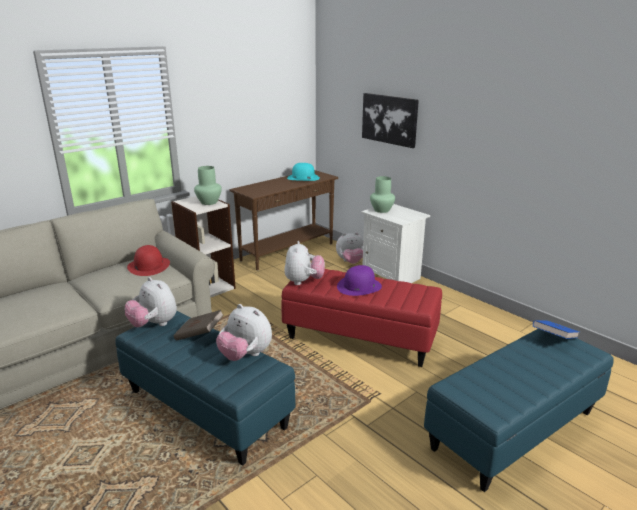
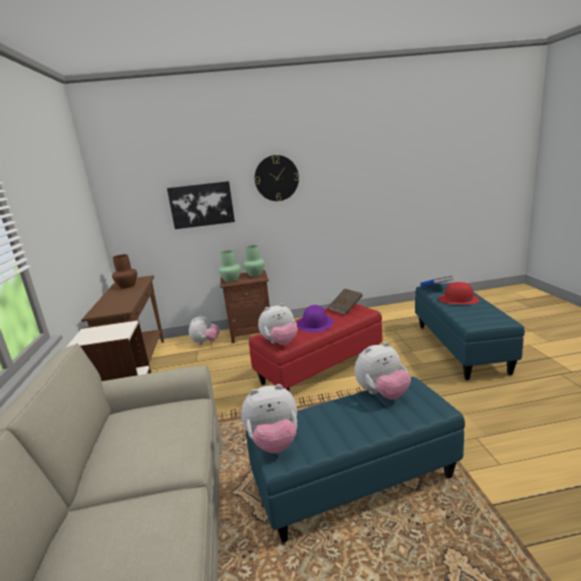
camera: 55 degrees left, 5 degrees down
red hat [127,245,170,276] -> red hat moved to [439,282,479,304]
brown book [173,310,224,341] -> brown book moved to [328,289,363,315]
green vase [194,166,222,205] -> green vase moved to [243,245,265,277]
plush toy [284,241,325,285] -> plush toy turned 120 degrees clockwise [258,303,298,345]
turquoise hat [287,163,320,181] -> brown vase [112,254,137,289]
white nightstand [361,204,430,283] -> brown nightstand [220,270,270,343]
none -> wall clock [255,155,299,201]

